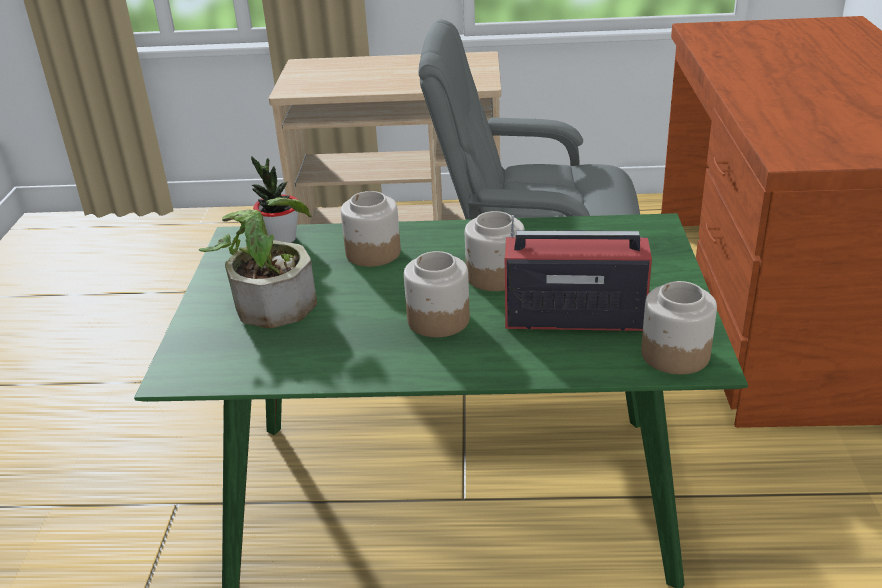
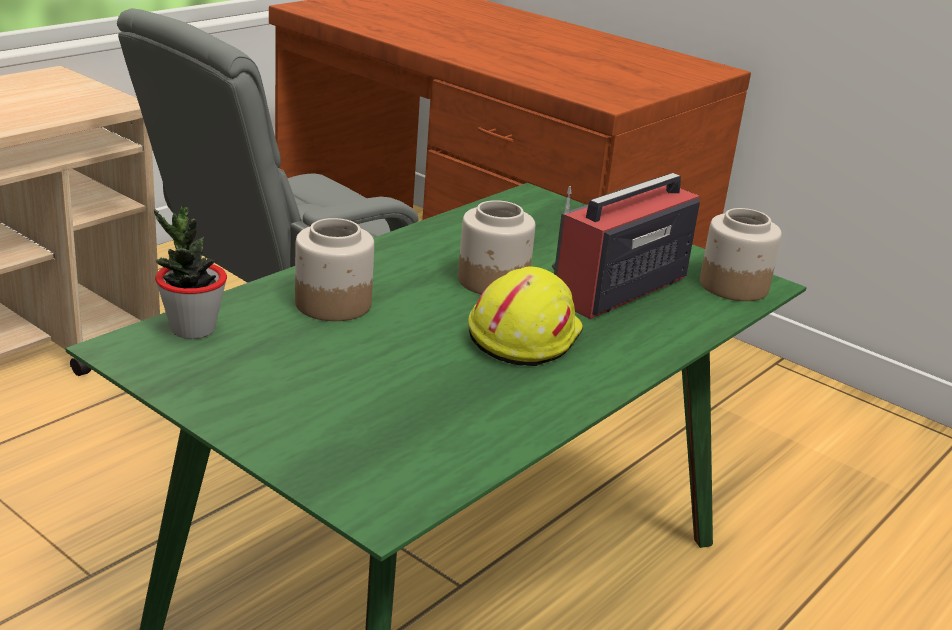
camera: 55 degrees left, 5 degrees down
potted plant [199,197,317,328] -> none
jar [404,251,470,337] -> yellow hard hat [468,266,583,366]

